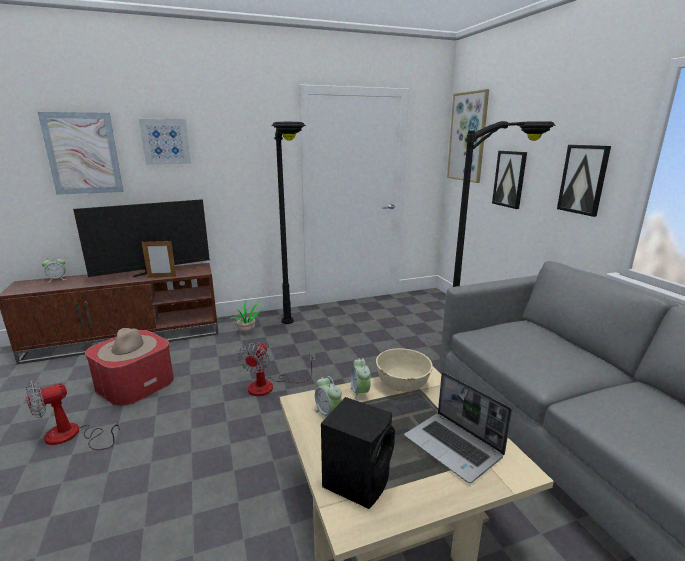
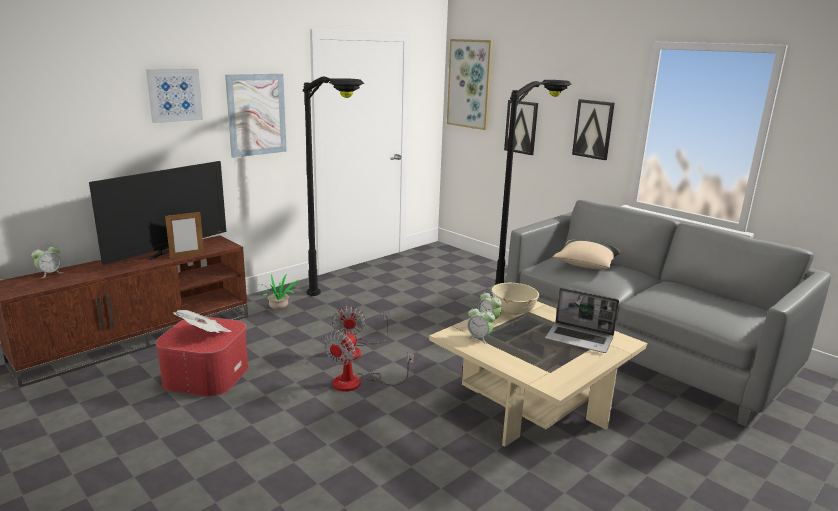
camera: 25 degrees left, 0 degrees up
fan [25,380,120,450] -> fan moved to [324,331,414,392]
picture [38,112,124,195] -> picture moved to [225,74,287,158]
beige hat [98,328,157,362] -> newspaper [173,310,232,333]
black speaker [321,397,395,509] -> none
none -> beige pillow [553,239,621,269]

